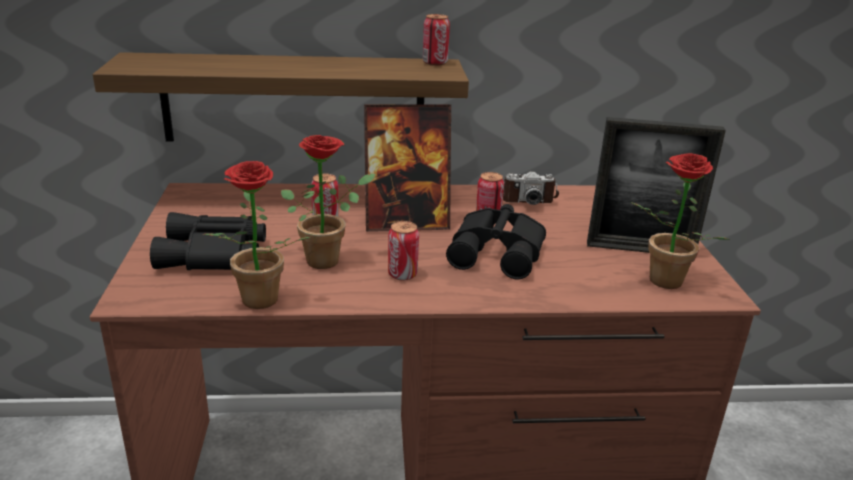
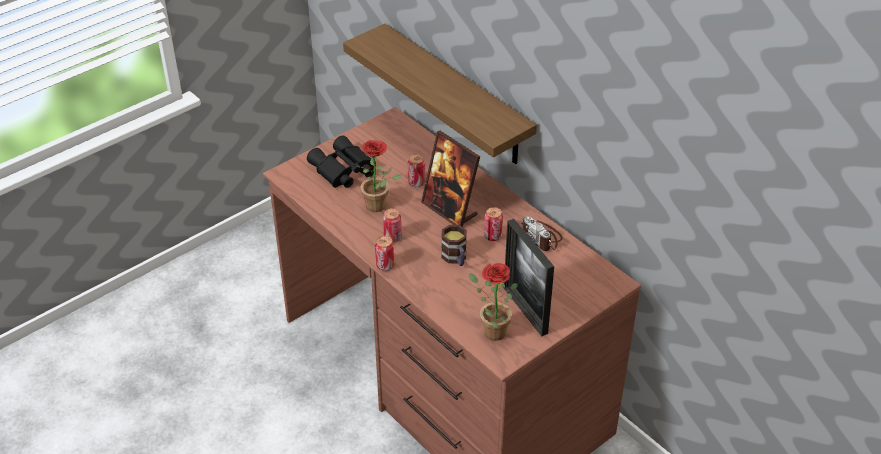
camera: 55 degrees right, 15 degrees up
potted plant [202,161,311,309] -> none
can [423,14,450,66] -> can moved to [375,236,395,271]
black binoculars [446,204,546,280] -> mug [441,225,467,266]

